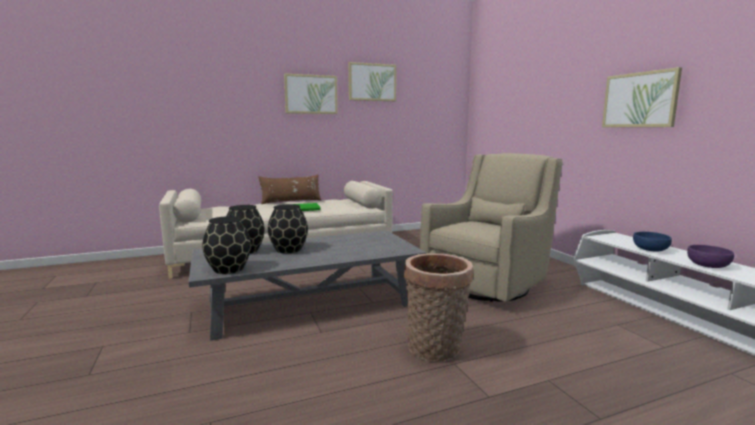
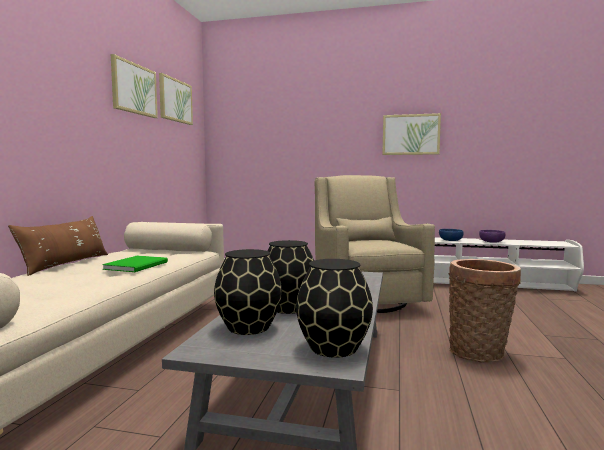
camera: 55 degrees left, 5 degrees down
picture [284,73,337,114] -> picture moved to [159,73,193,125]

